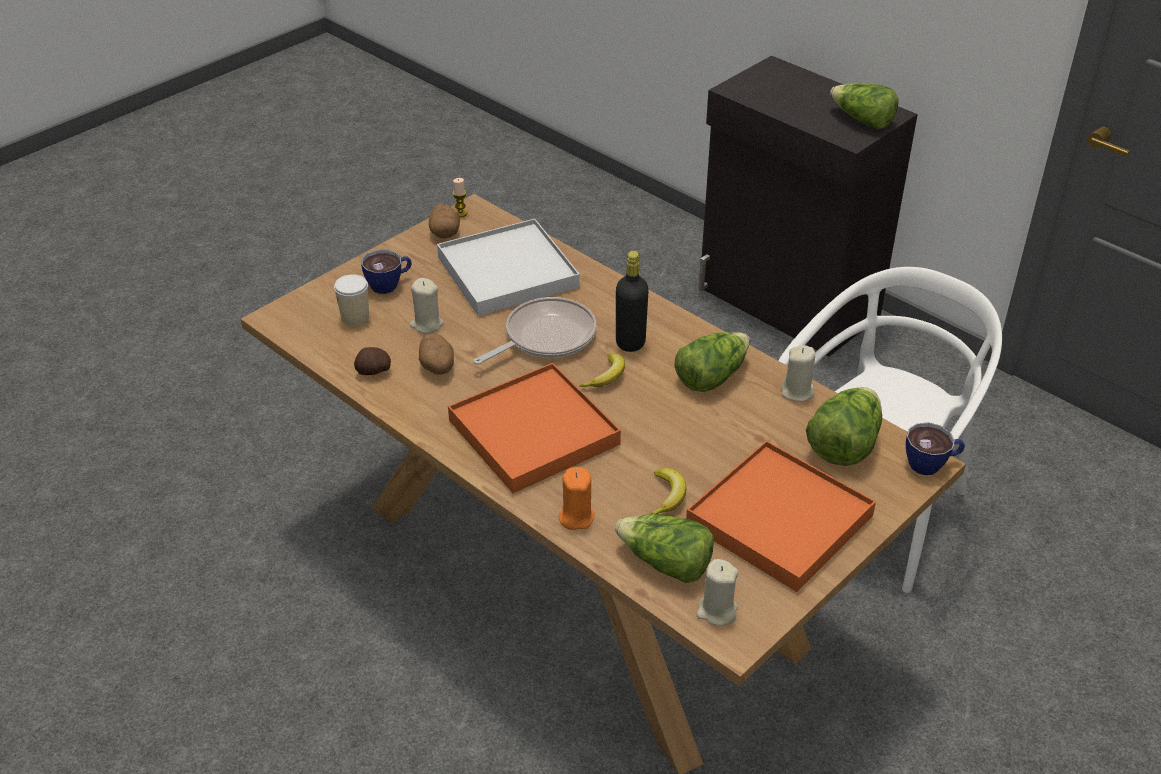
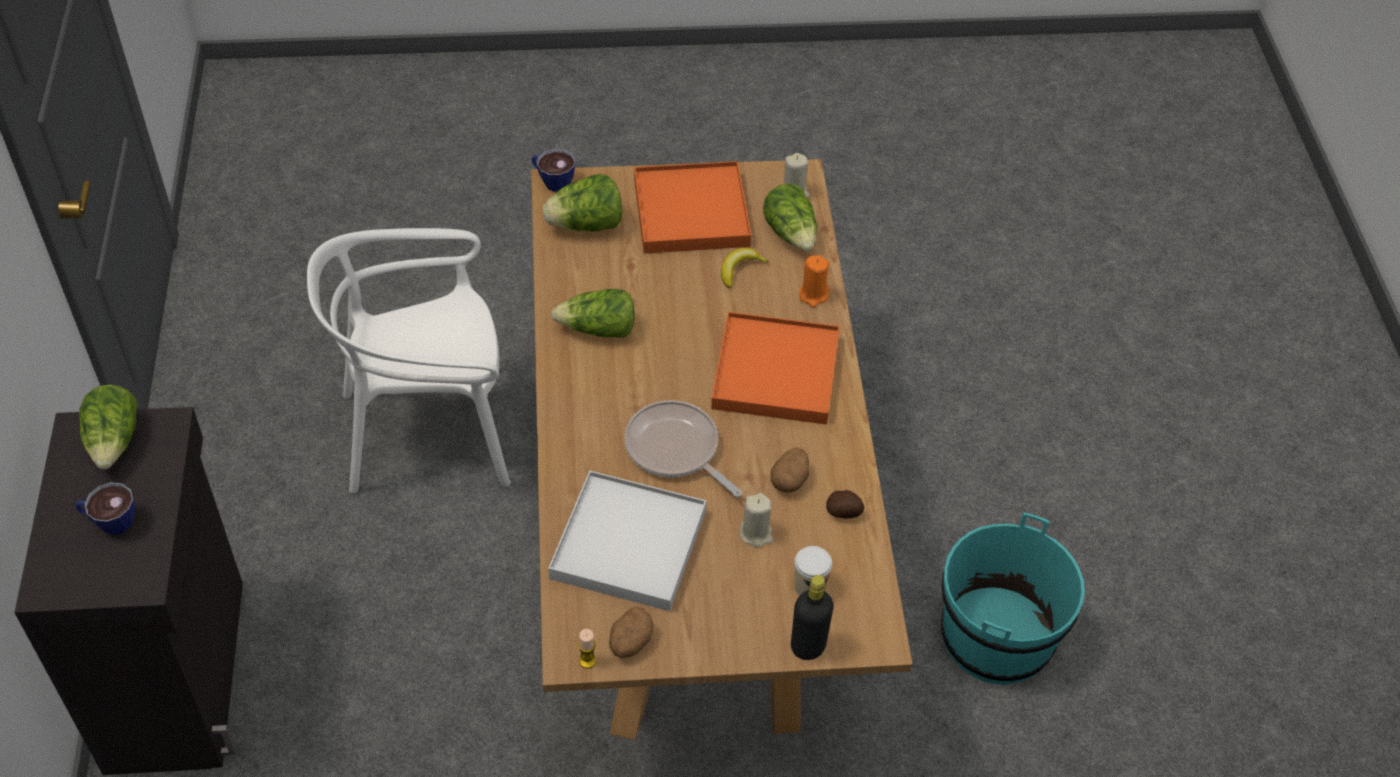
camera: 140 degrees left, 10 degrees up
cup [361,250,412,294] -> cup moved to [75,482,135,535]
frying pan [473,297,596,365] -> frying pan turned 45 degrees clockwise [624,400,743,497]
banana [579,353,625,387] -> none
black bottle [616,251,649,352] -> black bottle moved to [791,575,834,660]
beige candle [781,345,815,402] -> none
none -> turquoise bucket [941,512,1085,685]

